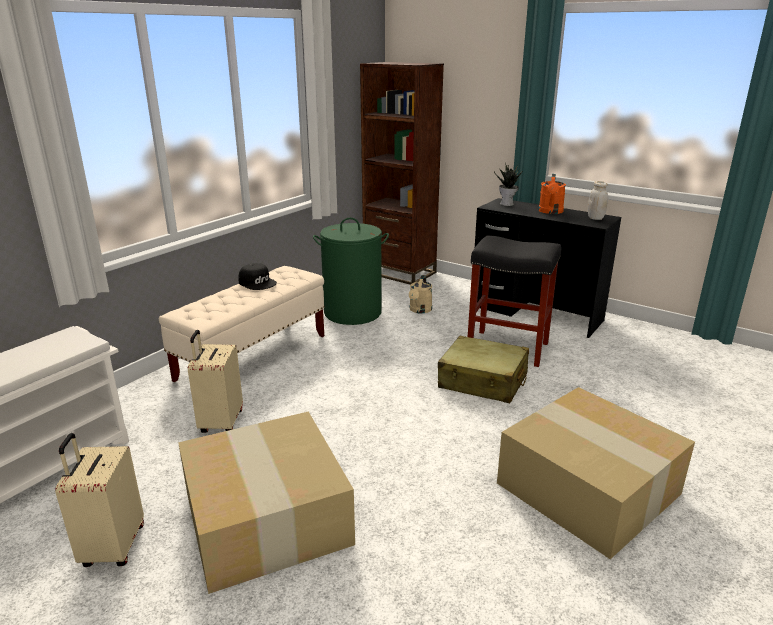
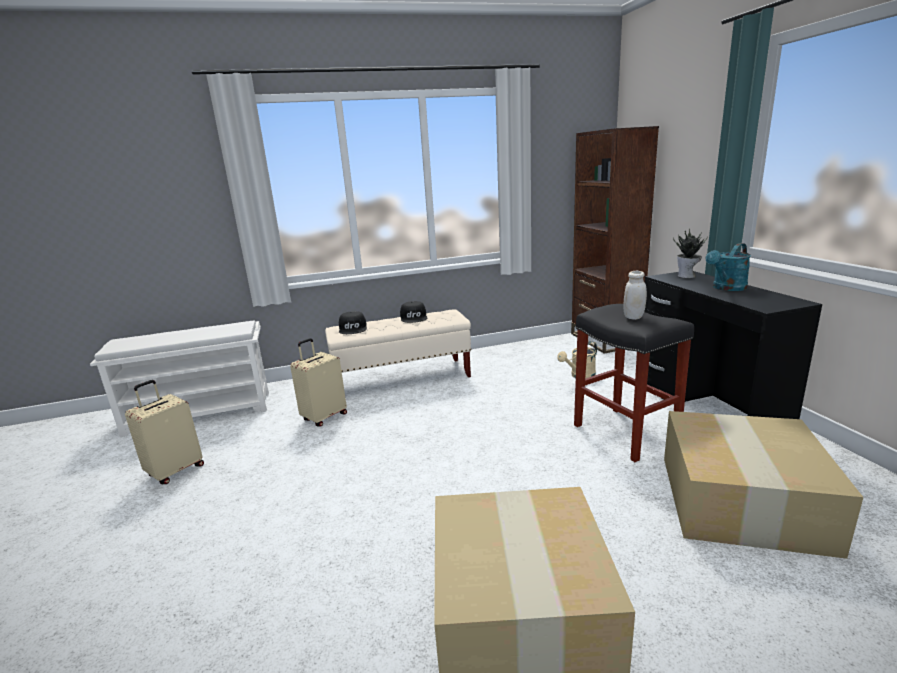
camera: 40 degrees right, 5 degrees down
cardboard box [178,411,355,594] -> cardboard box moved to [664,411,863,559]
green laundry basket [313,218,389,325] -> none
beige suitcase [438,336,529,403] -> none
orange watering can [539,174,566,214] -> turquoise watering can [706,243,751,291]
white jar [588,181,608,220] -> white jar moved to [623,271,647,320]
none -> black cap [339,311,367,334]

